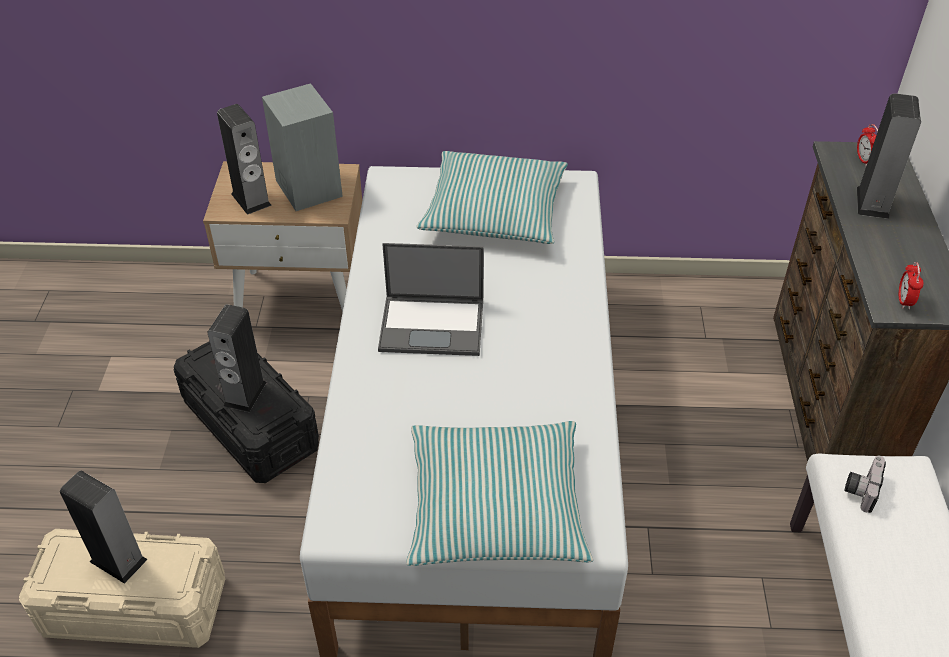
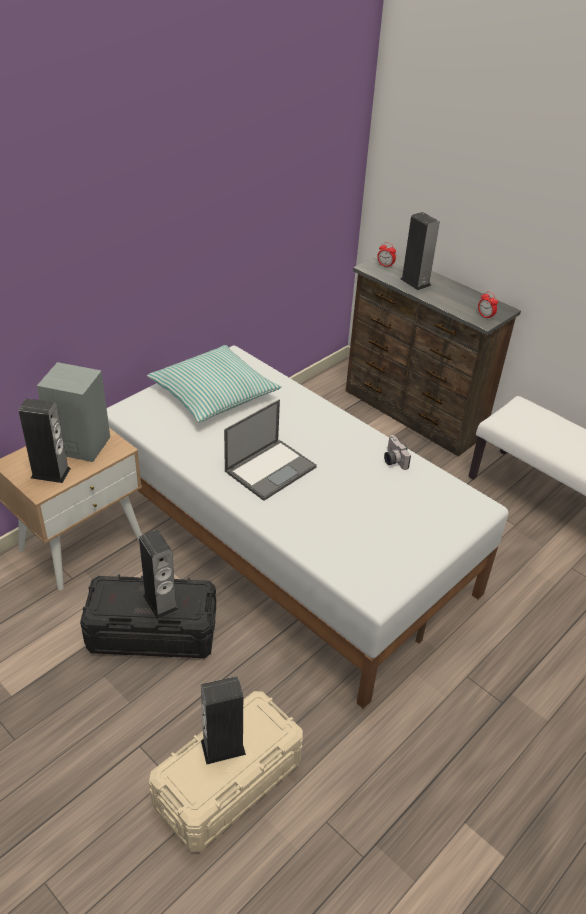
camera: 50 degrees left, 5 degrees down
pillow [406,421,593,566] -> none
camera [845,456,886,513] -> camera moved to [384,435,411,470]

